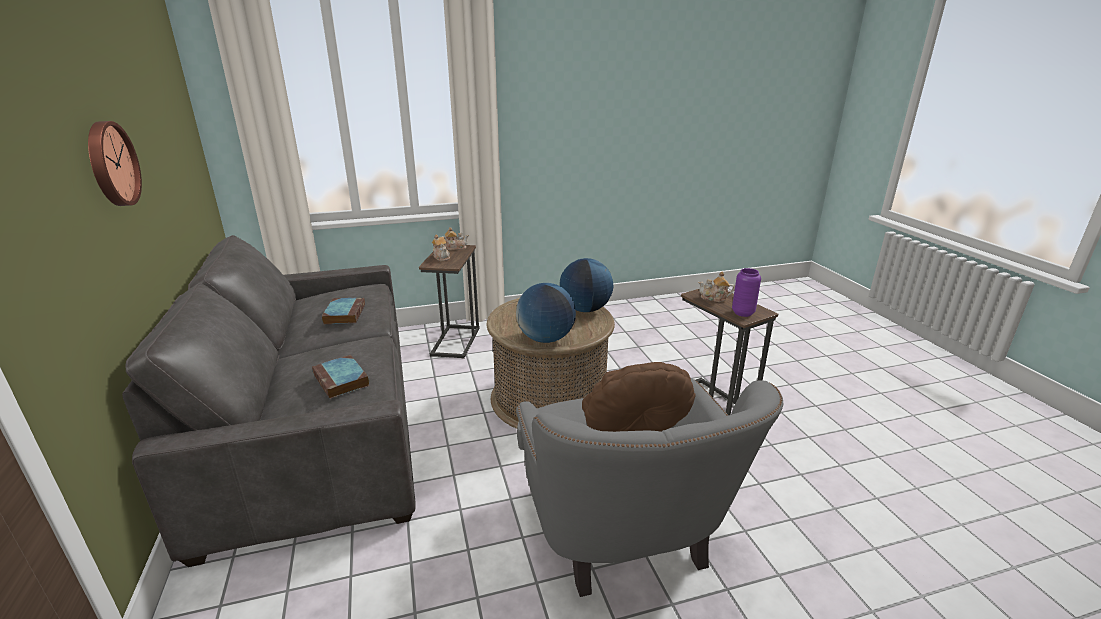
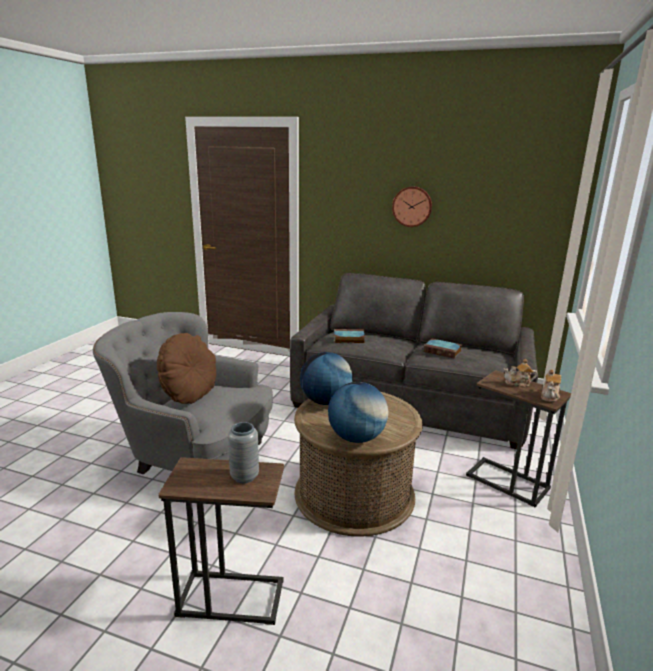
camera: 125 degrees right, 5 degrees down
teapot [698,272,735,302] -> grey vase [228,422,259,483]
purple vase [732,268,761,317] -> none

